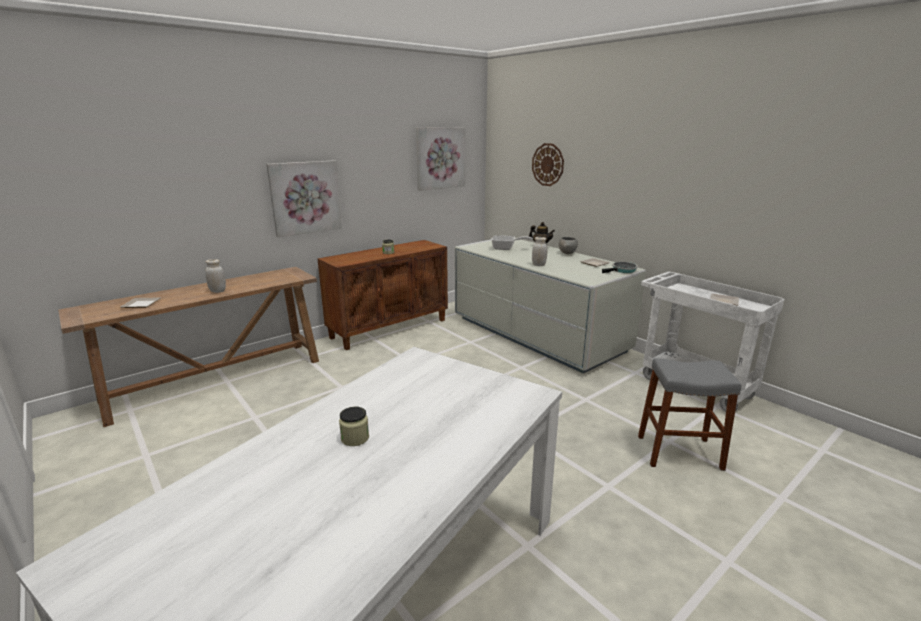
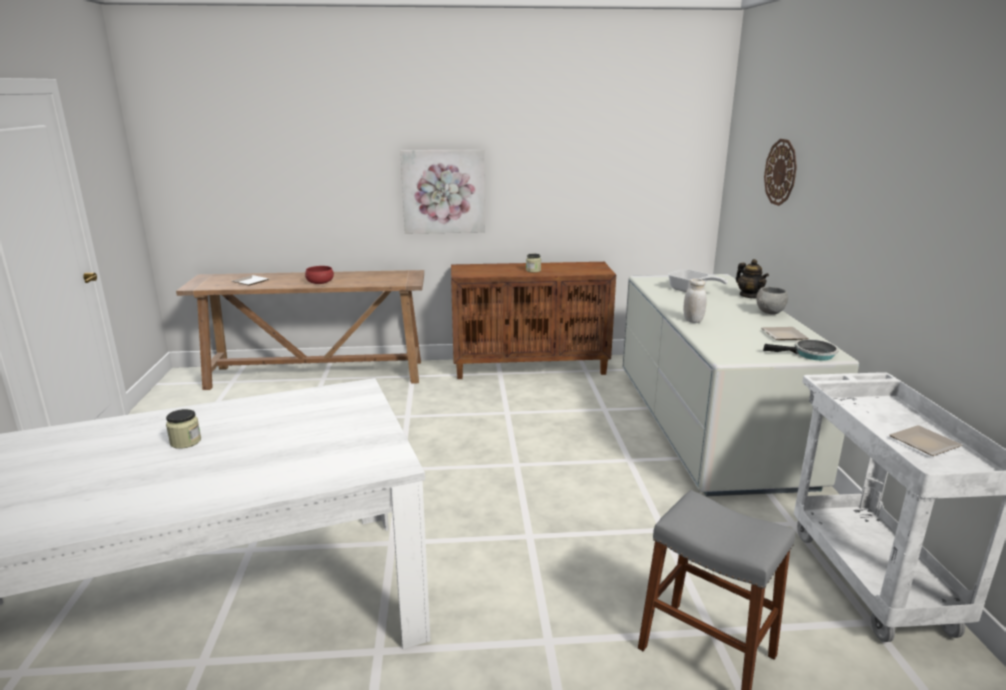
camera: 35 degrees right, 0 degrees up
white jar [205,259,226,293] -> red bowl [305,266,334,284]
picture [416,127,465,191] -> none

